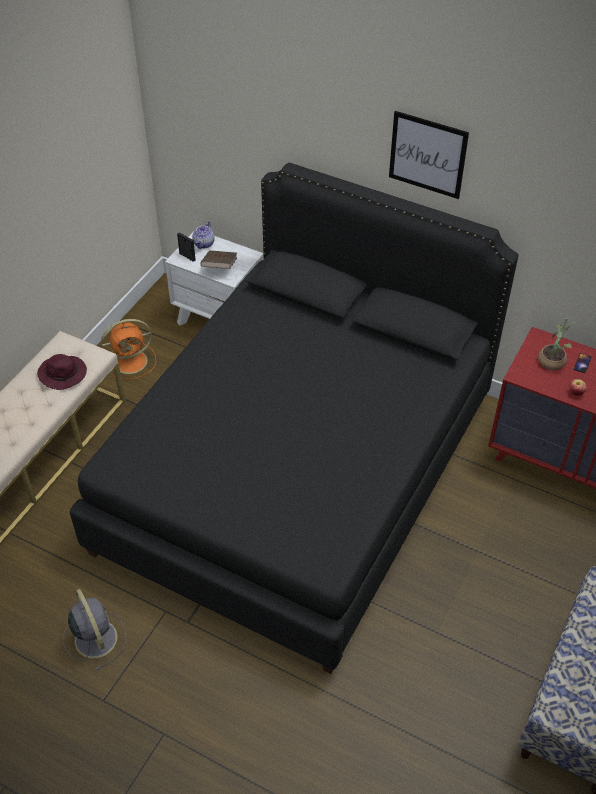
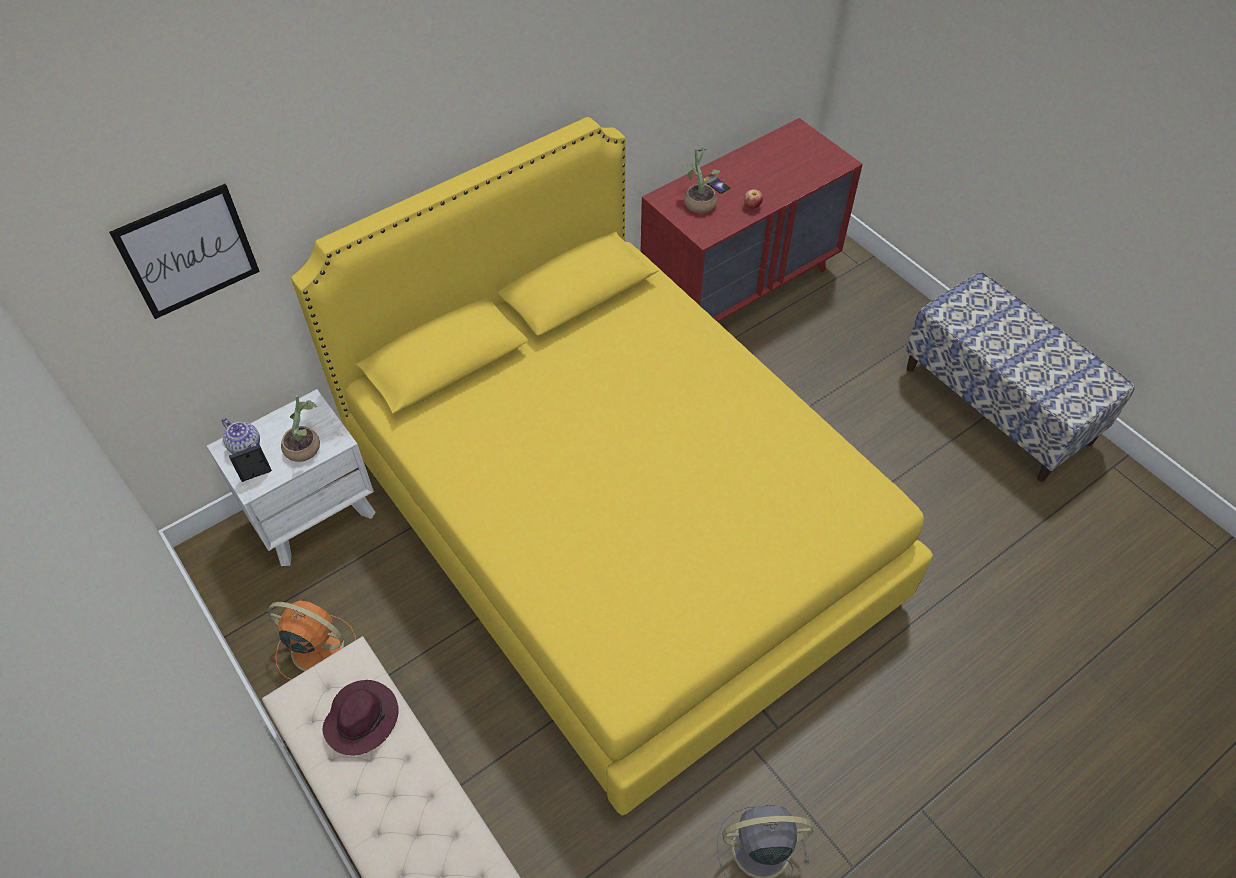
camera: 65 degrees left, 5 degrees up
black bed [70,163,518,674] -> yellow bed [291,117,933,815]
orange fan [101,319,156,379] -> orange fan turned 75 degrees counterclockwise [267,600,356,680]
brown book [200,250,237,269] -> potted plant [281,395,320,462]
picture [389,111,469,199] -> picture moved to [109,184,260,319]

